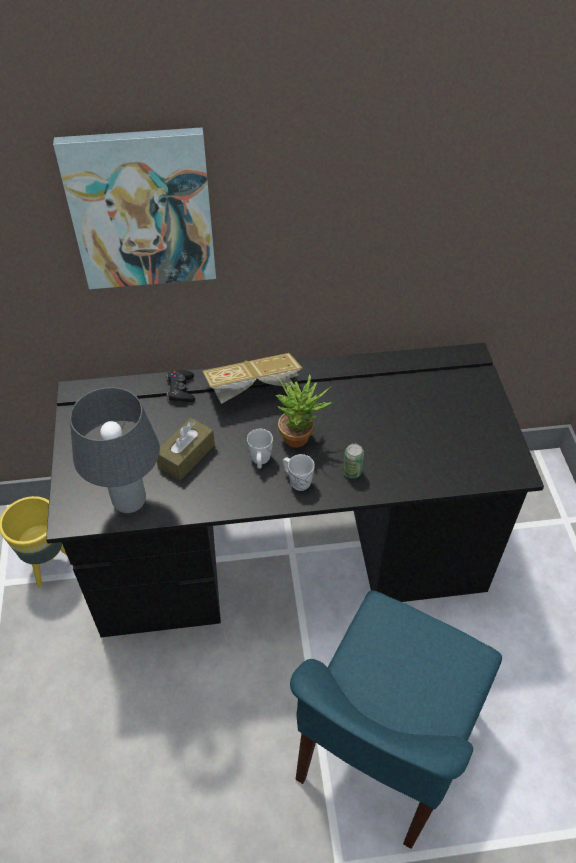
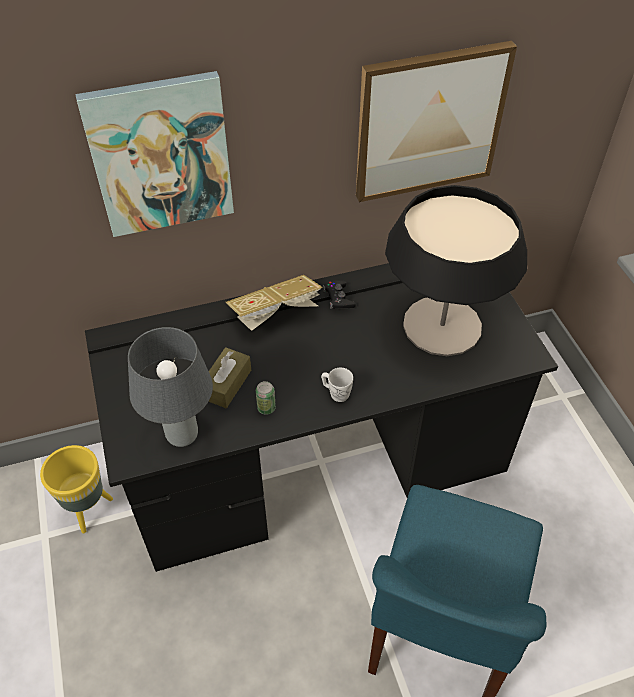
camera: 10 degrees left, 0 degrees up
black game controller [166,370,195,402] -> black game controller moved to [323,280,356,309]
white mug [247,429,273,469] -> none
potted plant [276,375,332,448] -> none
can [343,443,364,478] -> can moved to [256,381,276,415]
none -> picture [356,41,517,202]
none -> table lamp [385,185,527,356]

